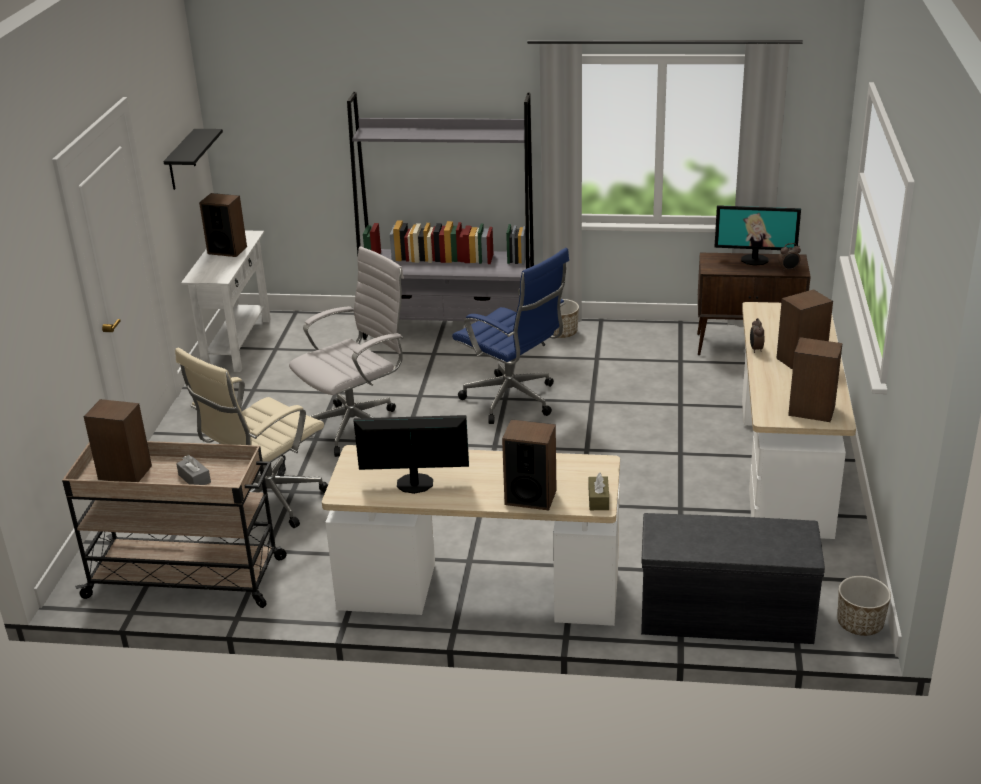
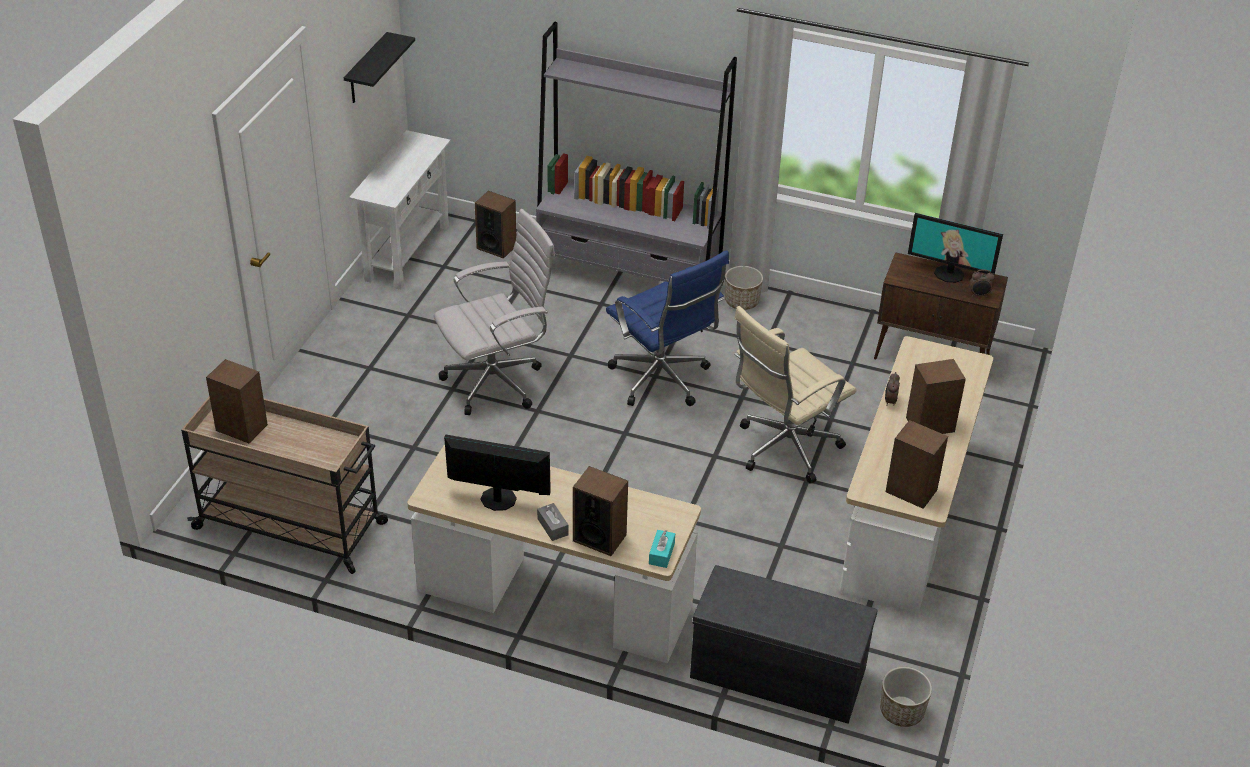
camera: 10 degrees right, 10 degrees up
beige office chair [175,348,328,528] -> beige office chair moved to [734,306,856,484]
grey tissue box [176,455,211,485] -> grey tissue box moved to [537,503,569,541]
speaker [199,193,247,257] -> speaker moved to [475,191,516,259]
brown tissue box [589,472,609,510] -> turquoise tissue box [649,530,675,568]

